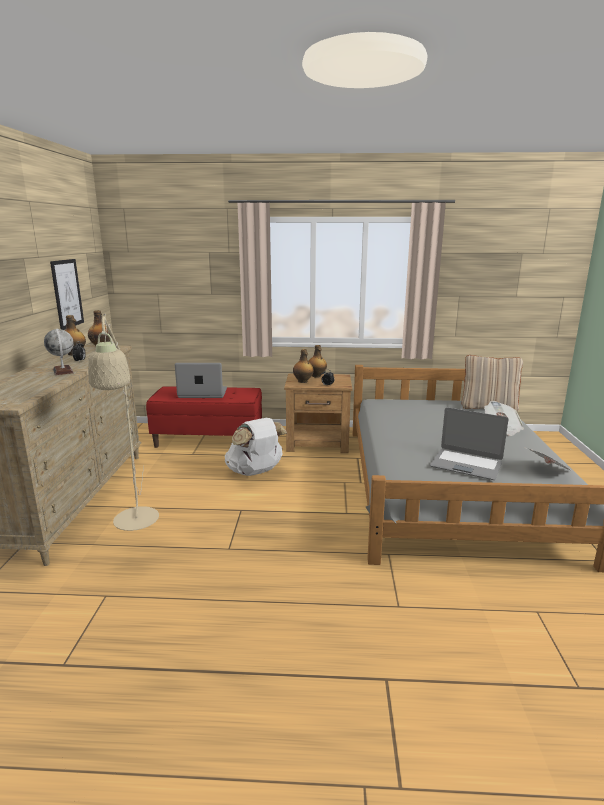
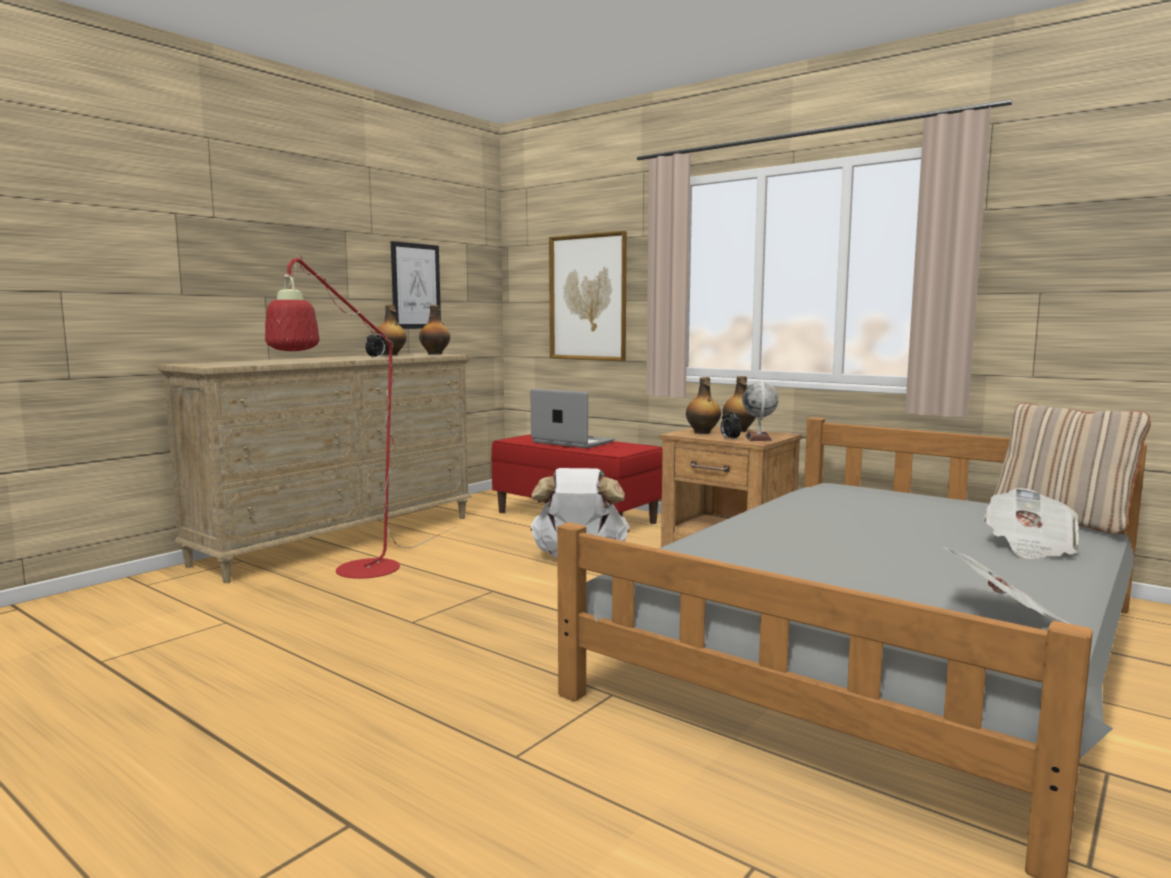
camera: 35 degrees right, 10 degrees down
globe [44,329,74,375] -> globe moved to [742,381,778,441]
beige floor lamp [88,314,159,531] -> red floor lamp [265,255,457,579]
laptop [430,407,508,480] -> none
none -> picture [549,231,627,361]

